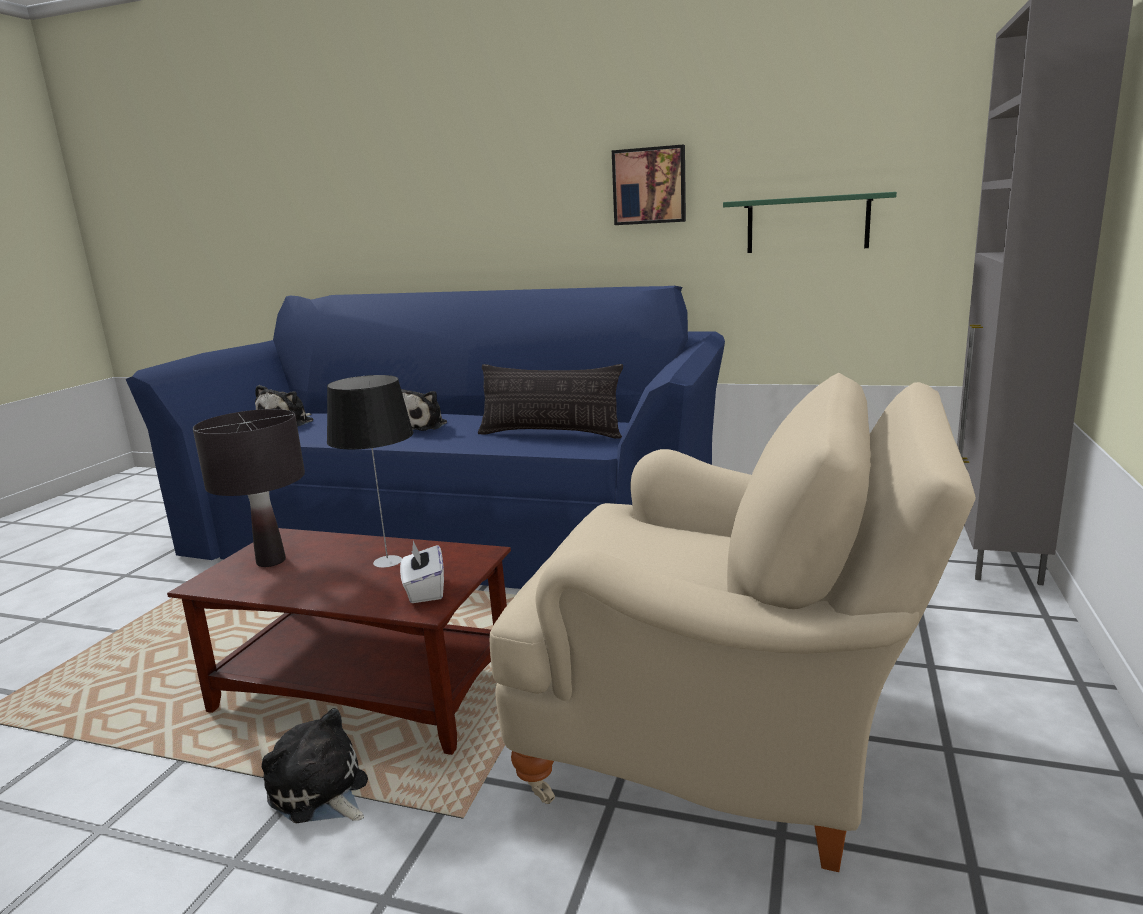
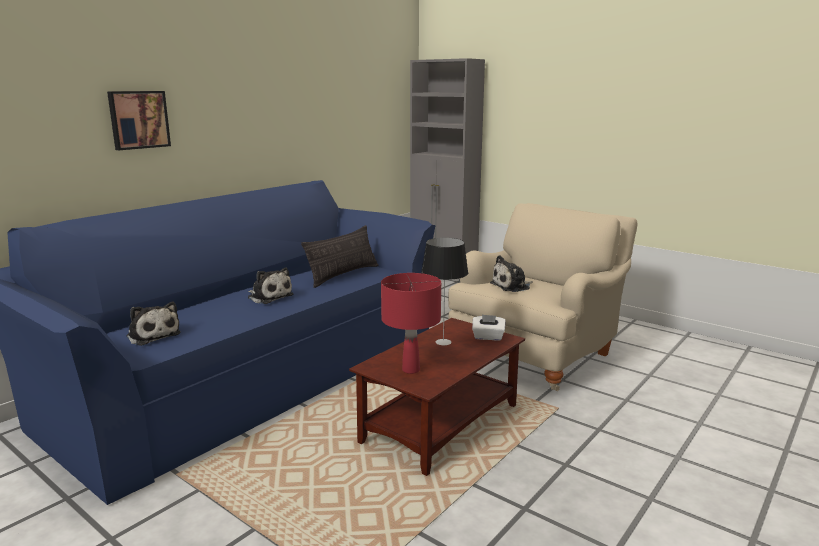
camera: 70 degrees left, 0 degrees up
black table lamp [193,409,305,567] -> red table lamp [381,273,441,374]
plush toy [262,708,368,823] -> plush toy moved to [490,255,533,292]
picture [612,145,686,225] -> picture moved to [107,91,171,150]
green shelf [723,192,897,253] -> none

